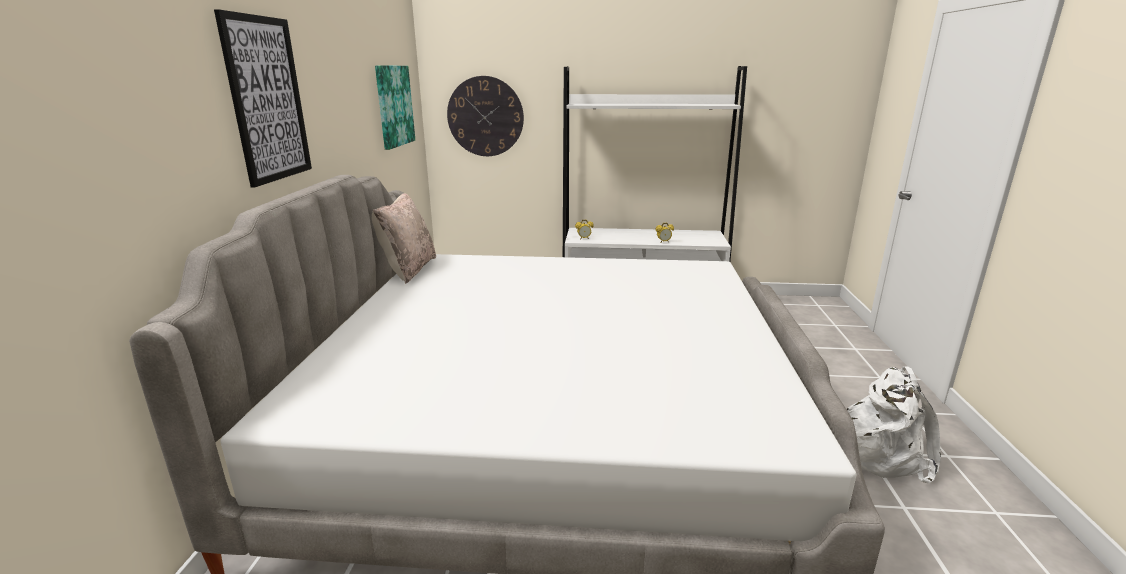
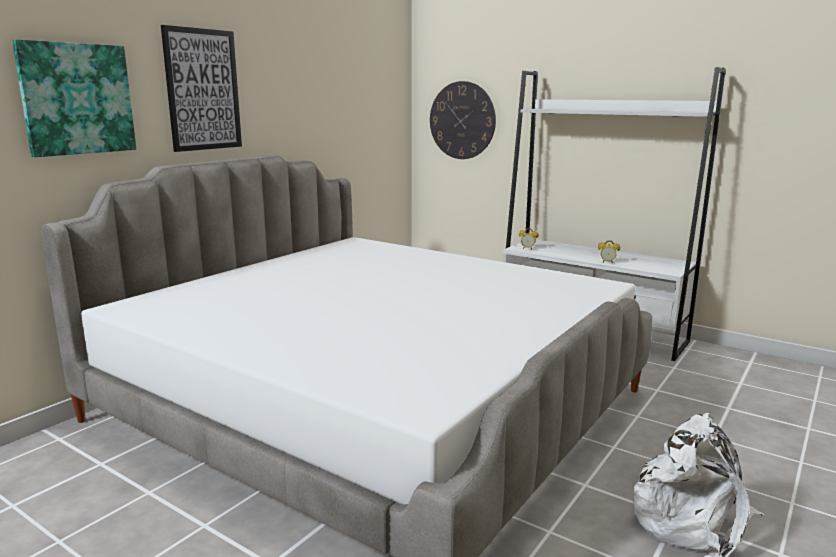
camera: 30 degrees right, 5 degrees down
beige pillow [372,193,436,284] -> none
picture [375,65,415,150] -> picture moved to [12,39,136,157]

